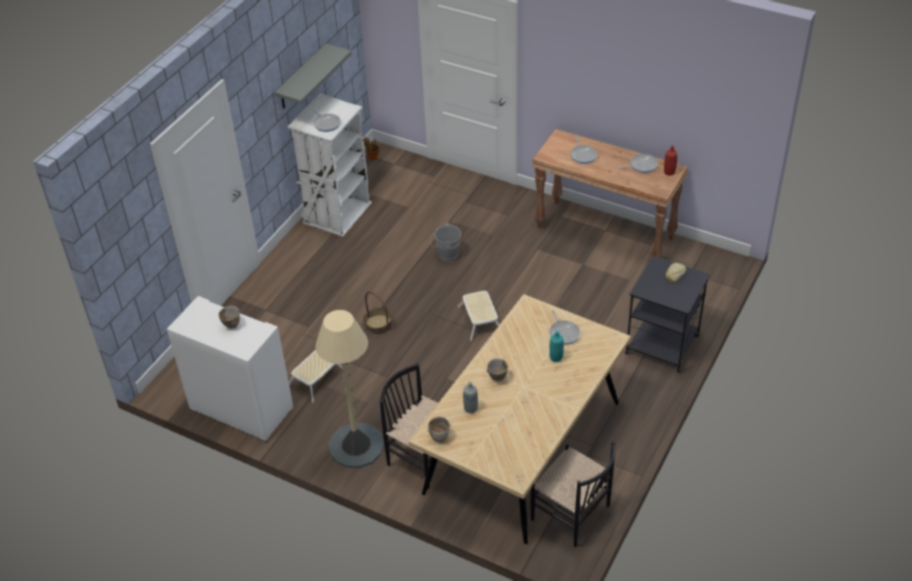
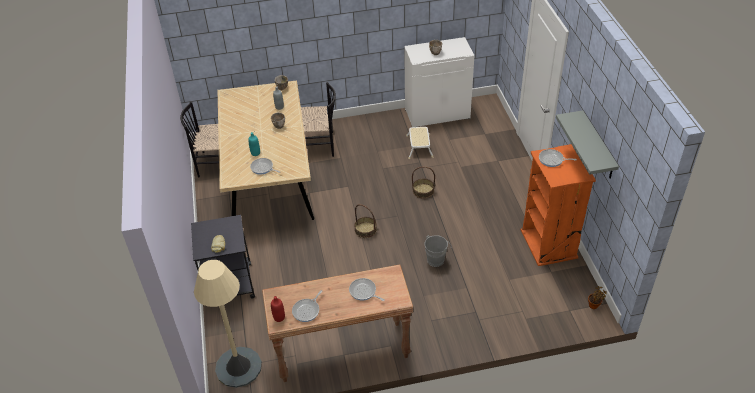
camera: 140 degrees right, 0 degrees up
white bookcase [287,94,372,237] -> orange bookcase [521,144,596,266]
beige floor lamp [315,310,384,468] -> beige floor lamp moved to [194,260,262,388]
beige step ladder [457,291,499,341] -> basket [354,204,377,238]

